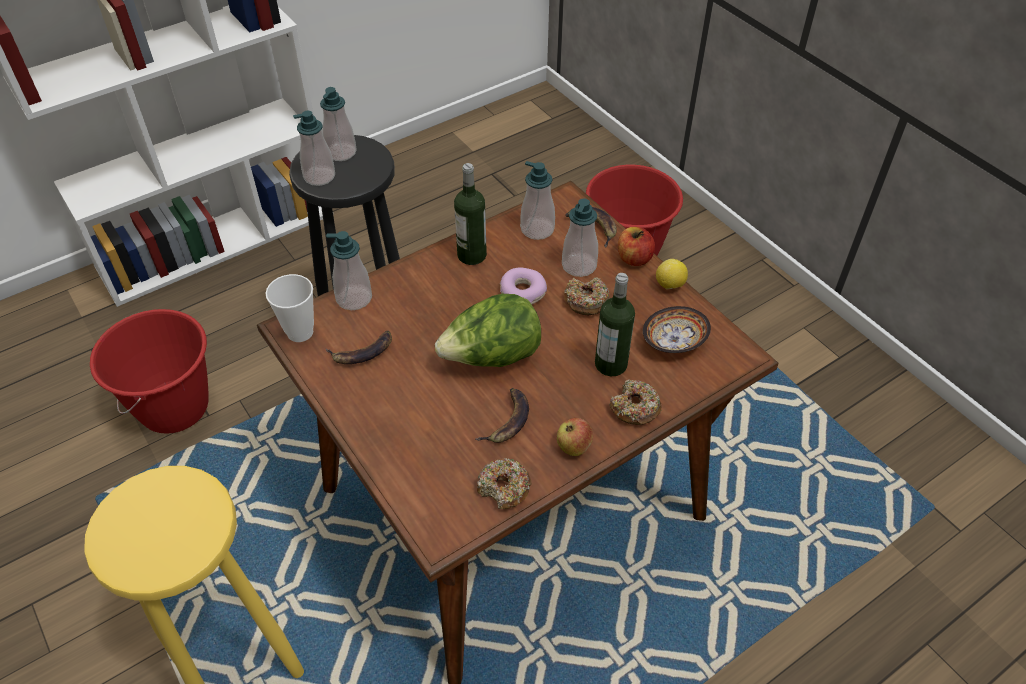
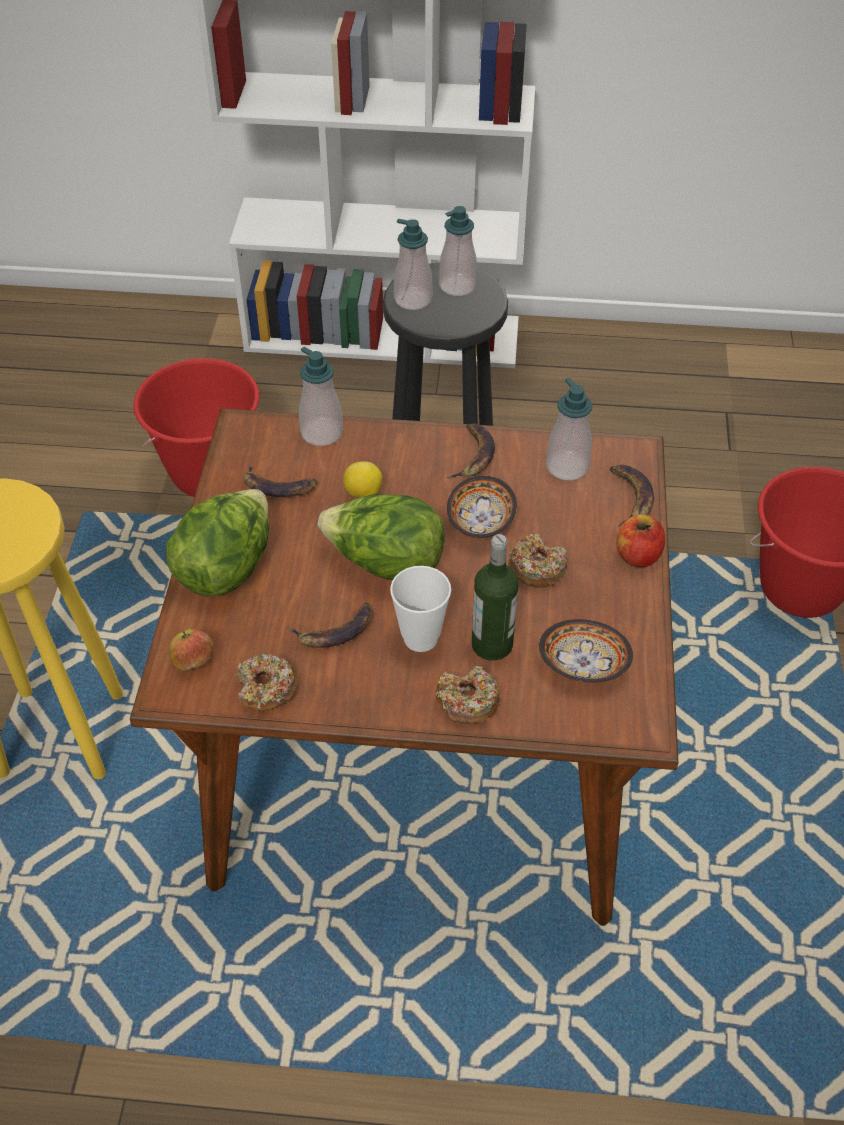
camera: 40 degrees right, 0 degrees up
cup [266,274,314,342] -> cup moved to [390,566,451,652]
bottle [454,163,487,265] -> banana [447,424,495,479]
donut [500,267,547,304] -> bowl [447,476,517,538]
apple [557,418,593,456] -> apple moved to [169,628,214,671]
soap dispenser [562,198,598,277] -> none
lemon [656,259,688,289] -> lemon moved to [343,461,382,497]
none -> lettuce [166,489,269,597]

